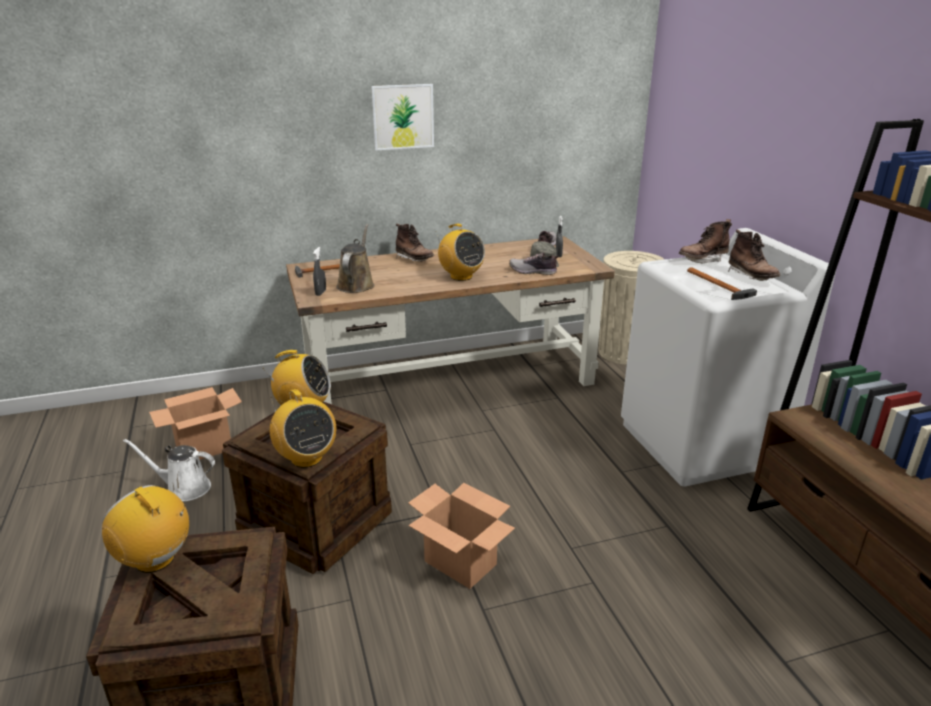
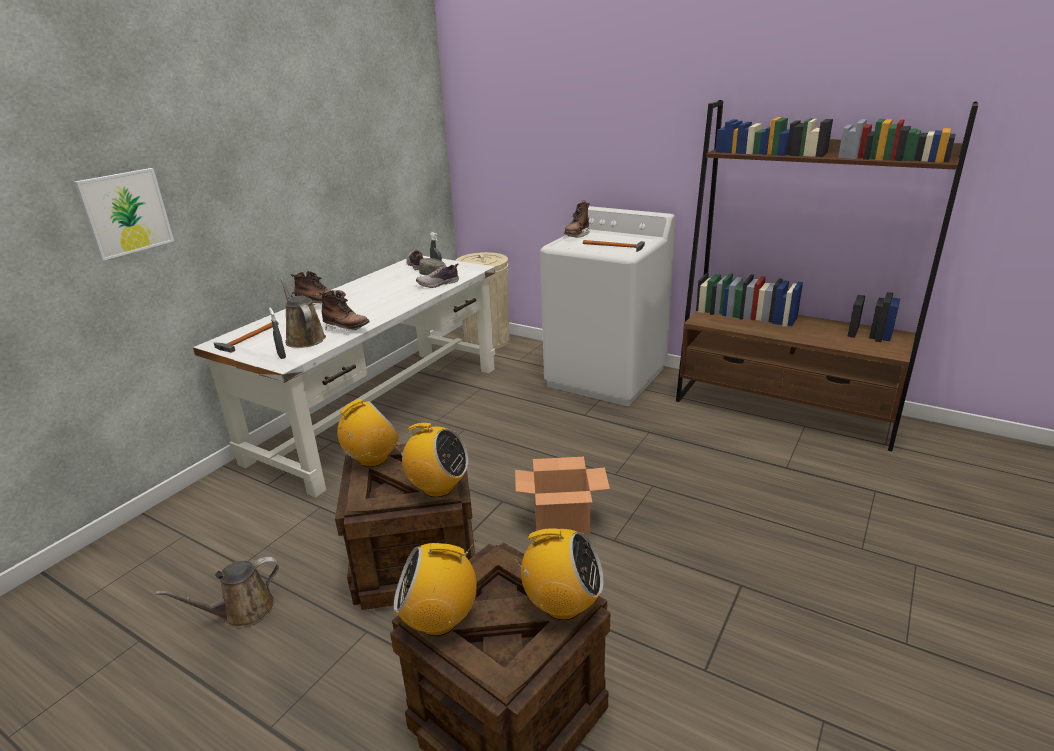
camera: 40 degrees left, 0 degrees up
white watering can [123,439,215,501] -> brown watering can [155,557,279,627]
cardboard box [149,387,242,460] -> none
brown desk [286,236,615,404] -> white desk [193,256,495,498]
picture [371,84,434,150] -> picture moved to [74,168,174,261]
radio [437,224,485,281] -> radio moved to [513,528,604,620]
brown boot [728,230,780,281] -> brown boot moved to [319,290,370,331]

